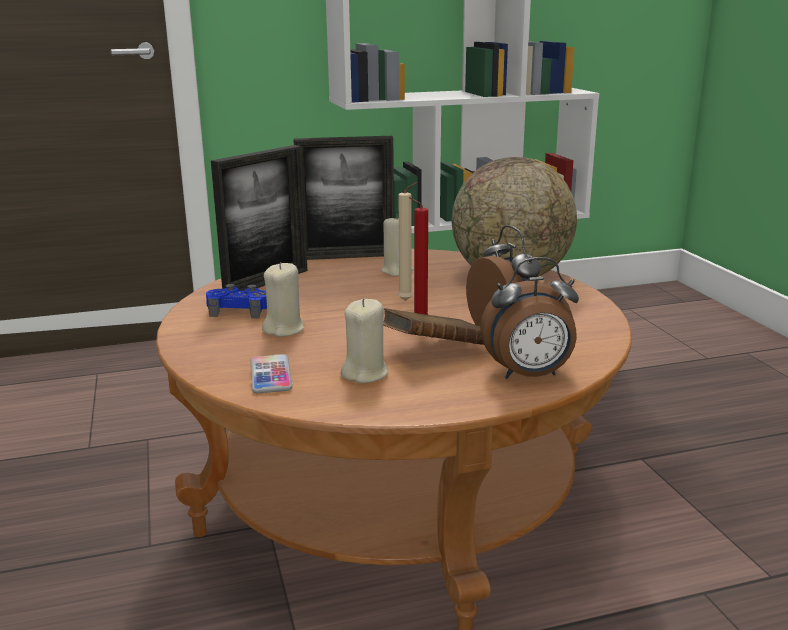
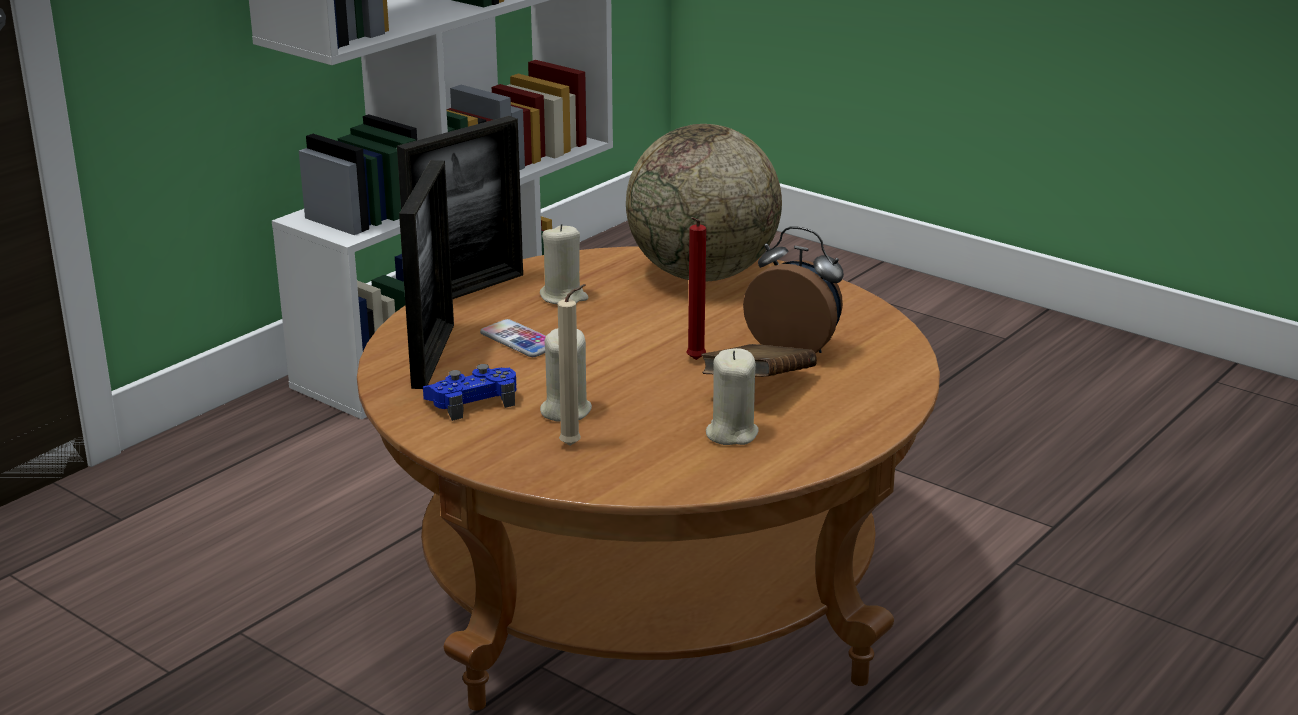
camera: 35 degrees left, 5 degrees up
phone [250,354,293,393] -> phone moved to [480,319,546,357]
beige candle [398,182,418,301] -> beige candle moved to [558,284,585,446]
alarm clock [480,257,579,379] -> none

